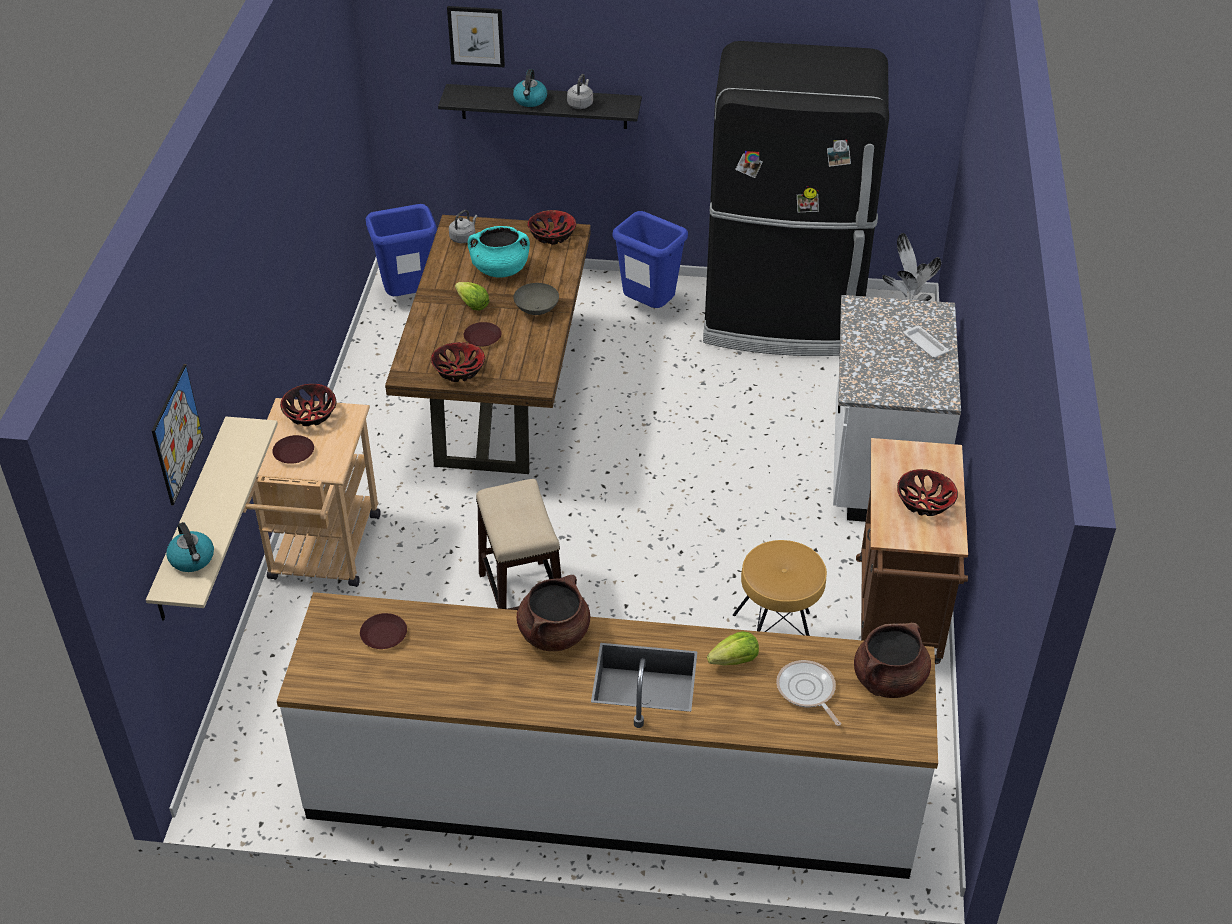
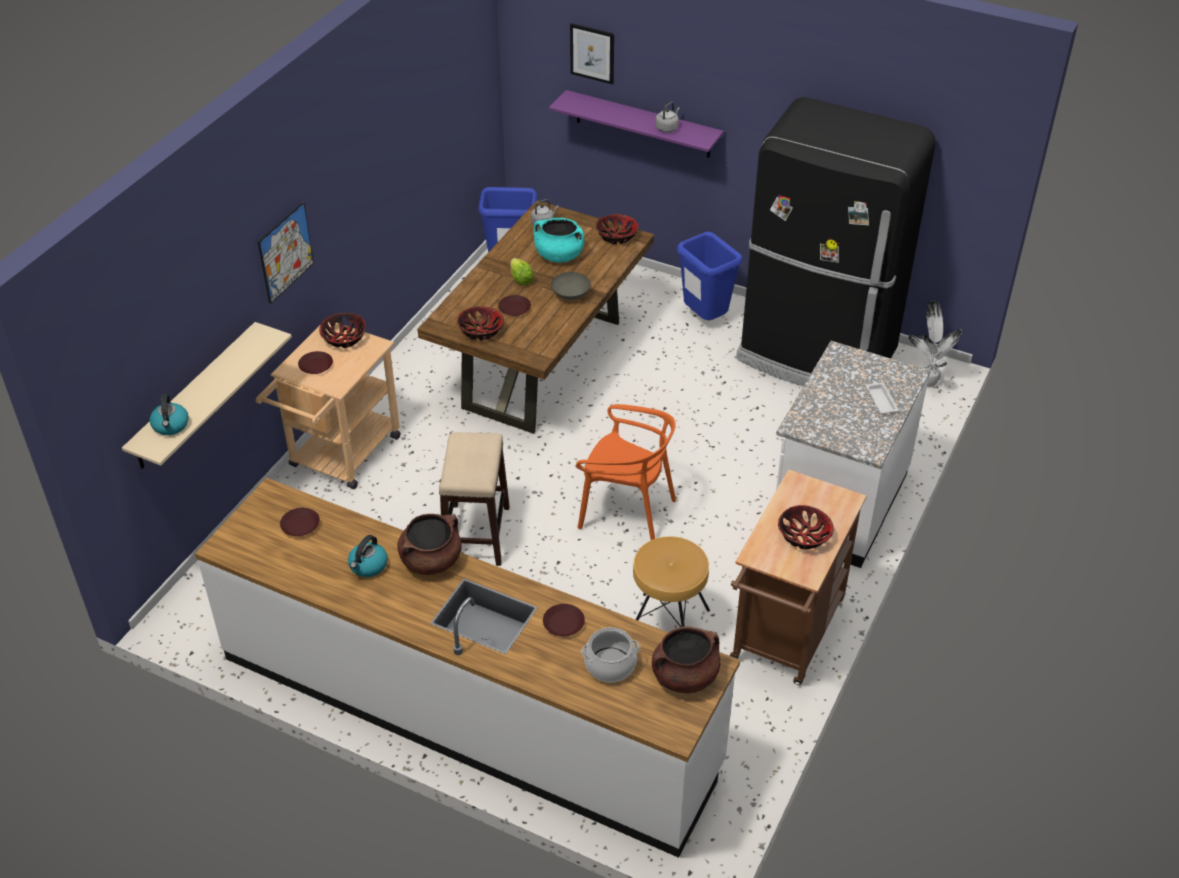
camera: 20 degrees right, 0 degrees up
picture [152,364,203,505] -> picture moved to [258,202,314,304]
black shelf [438,84,642,129] -> purple shelf [549,90,724,158]
kettle [513,69,547,107] -> kettle moved to [348,535,388,577]
lettuce [707,631,759,666] -> brown plate [543,604,585,636]
frying pan [776,660,841,726] -> cooking pot [581,627,640,682]
none -> orange chair [576,404,676,540]

